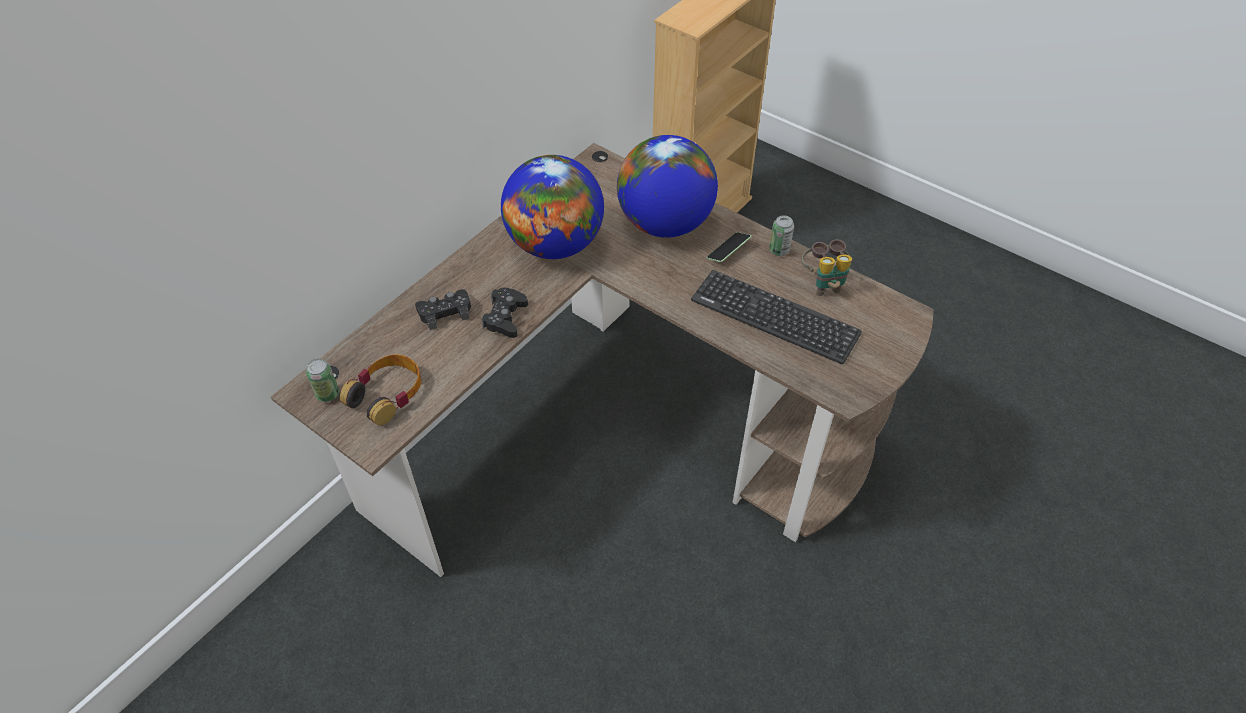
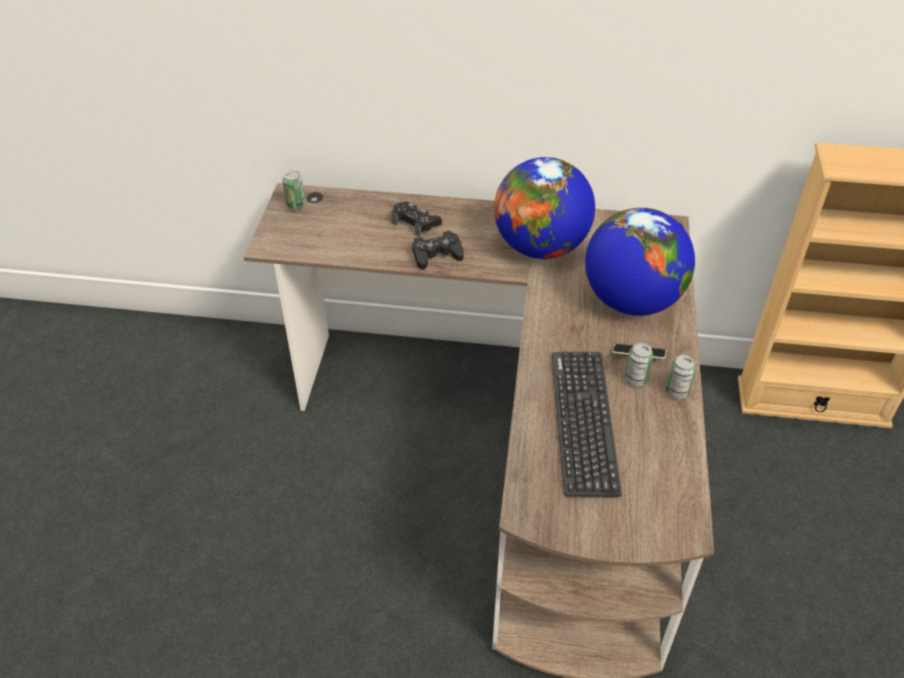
camera: 60 degrees right, 5 degrees down
headphones [340,354,421,425] -> none
binoculars [801,239,852,296] -> none
none -> can [624,343,653,387]

